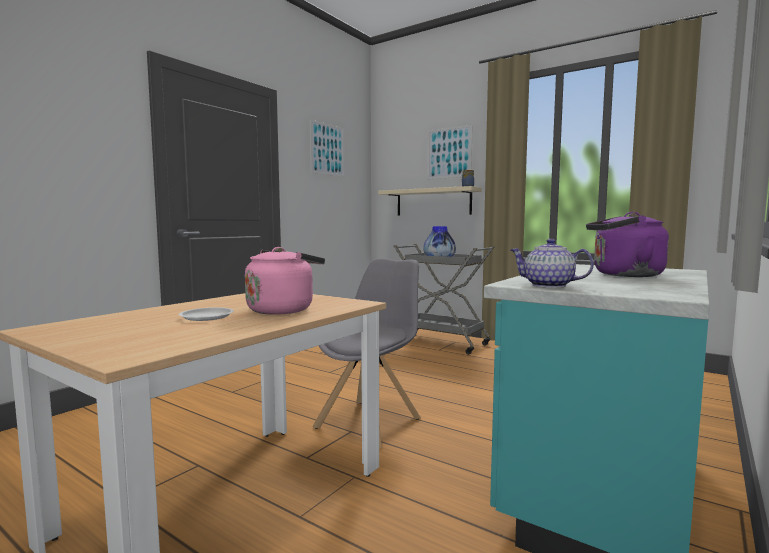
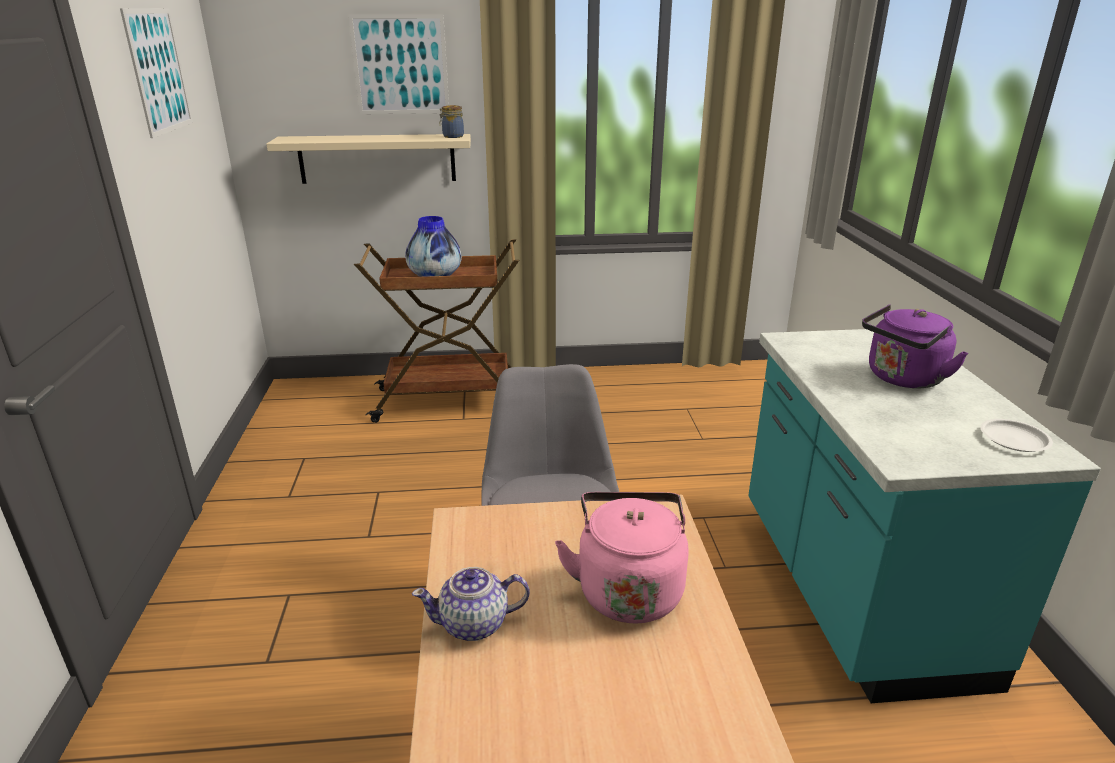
camera: 40 degrees left, 20 degrees up
white plate [179,307,234,321] -> white plate moved to [980,419,1053,452]
grey cart [393,244,495,355] -> brown cart [354,239,519,423]
teapot [510,239,594,288] -> teapot moved to [412,567,530,641]

